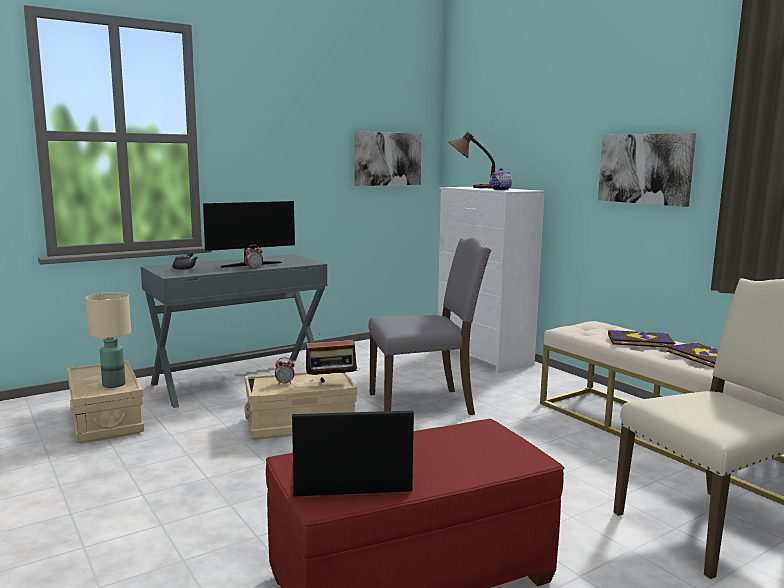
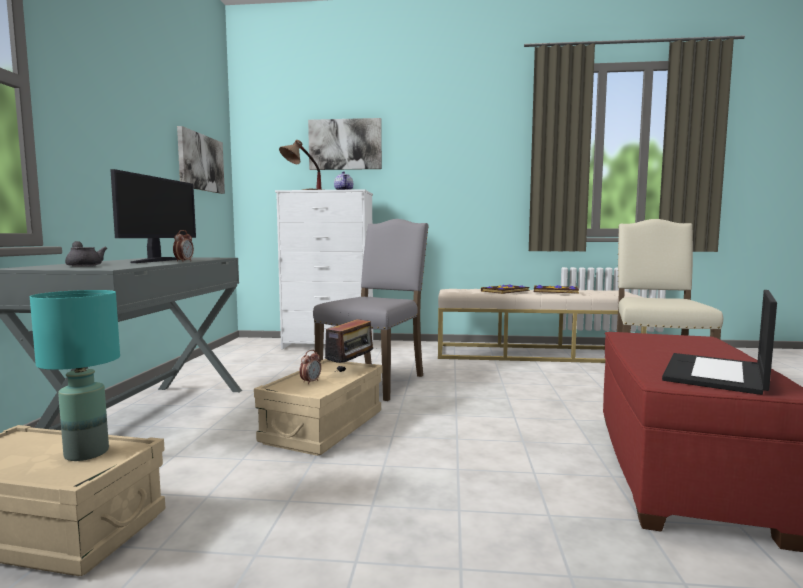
camera: 50 degrees left, 5 degrees down
beige table lamp [85,292,131,388] -> turquoise table lamp [30,290,120,461]
picture [598,133,696,207] -> picture moved to [308,118,382,170]

